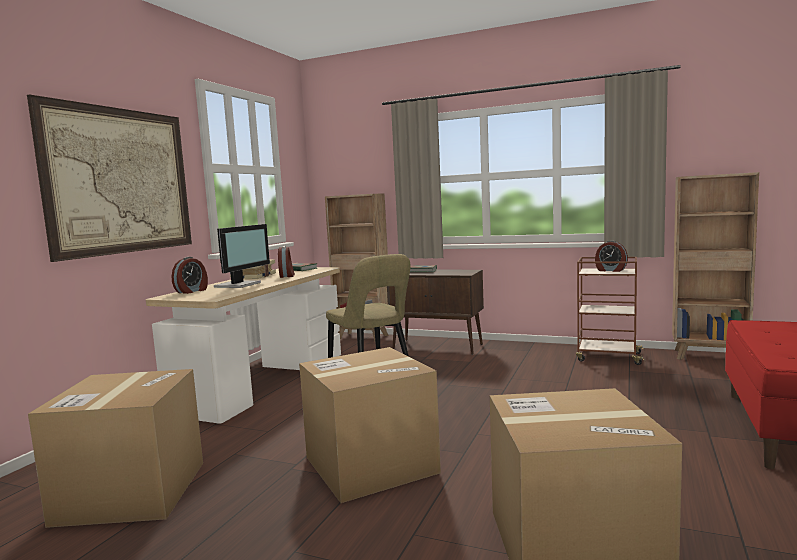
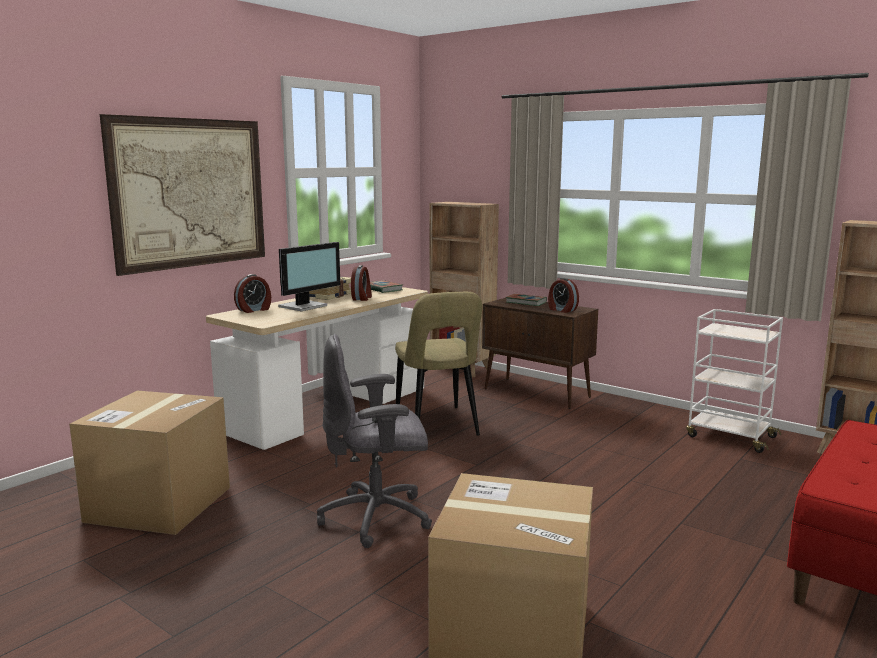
camera: 15 degrees right, 5 degrees up
cardboard box [299,347,441,503] -> grey office chair [317,334,432,548]
brown cart [576,257,645,365] -> white cart [686,309,783,453]
alarm clock [595,240,628,272] -> alarm clock moved to [548,278,579,313]

